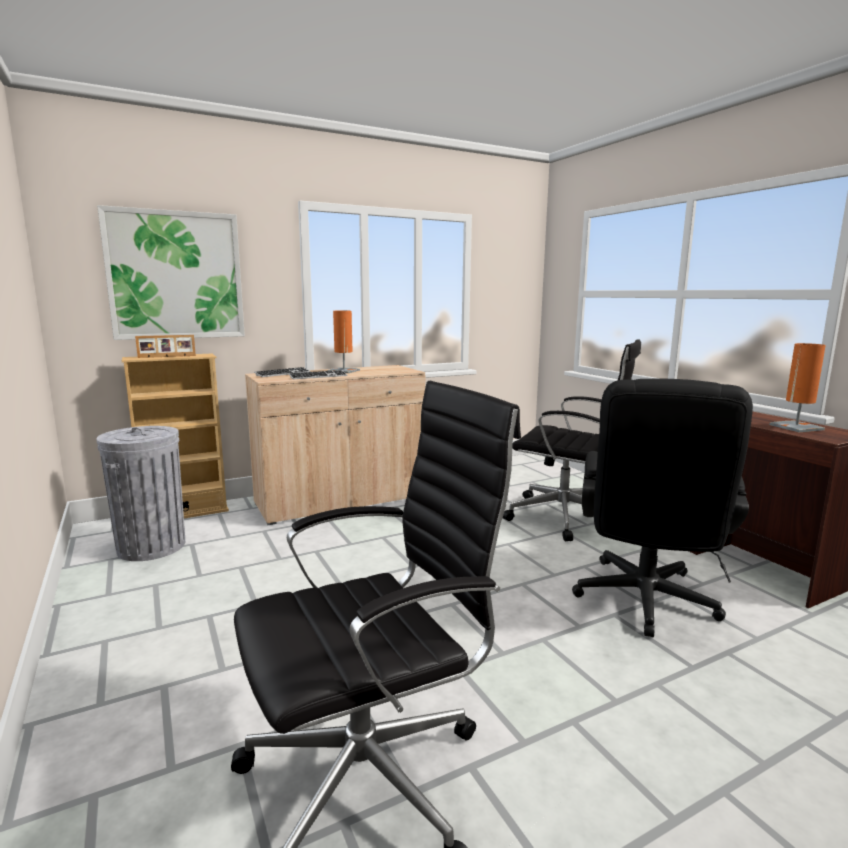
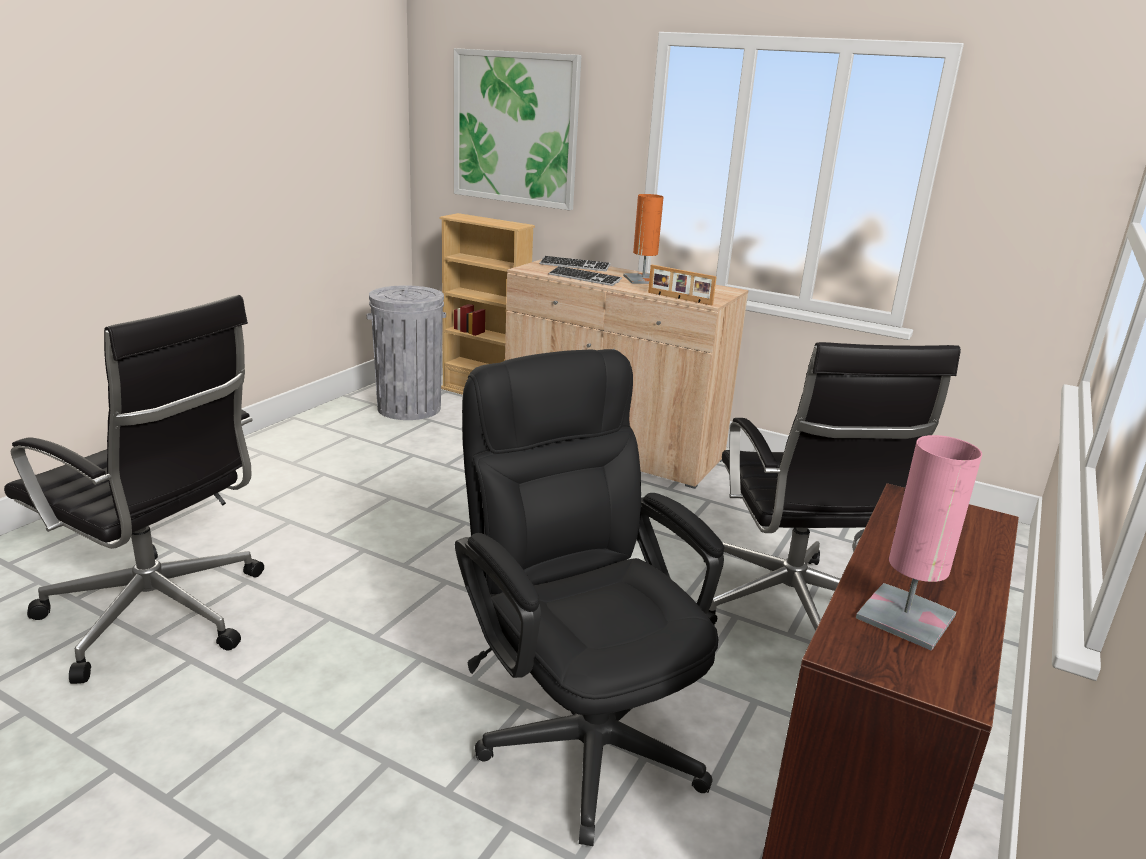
camera: 55 degrees right, 10 degrees up
picture frame [135,335,196,358] -> picture frame moved to [648,265,717,306]
black office chair [572,379,753,637] -> black office chair turned 75 degrees clockwise [455,349,724,846]
orange table lamp [769,343,826,432] -> pink table lamp [856,435,982,651]

